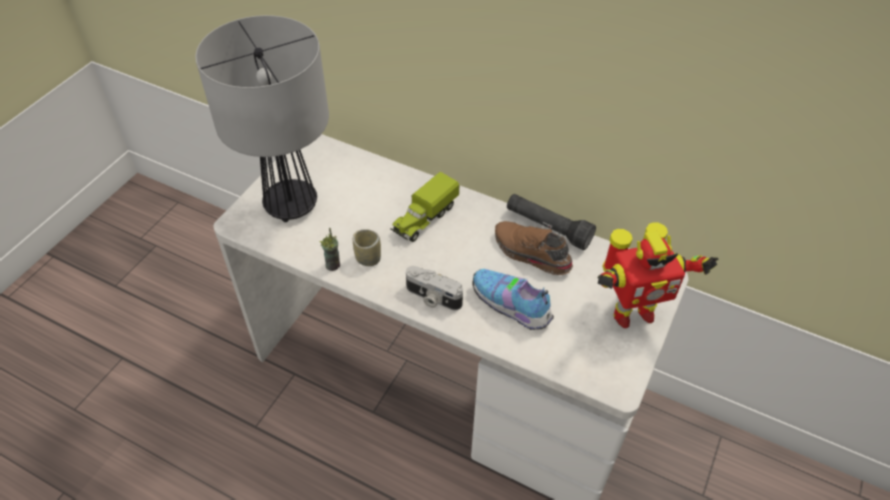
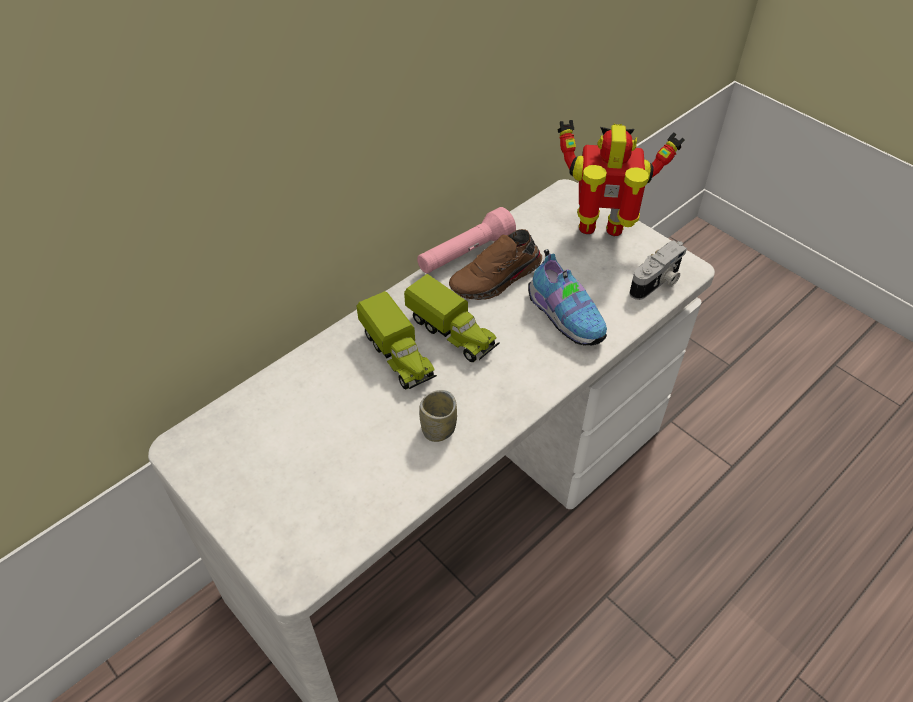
camera: 70 degrees left, 0 degrees up
table lamp [195,15,329,222] -> none
cup [319,228,340,271] -> none
camera [406,266,463,310] -> camera moved to [629,240,687,300]
shoe [473,269,554,330] -> shoe turned 90 degrees counterclockwise [528,249,607,346]
black flashlight [507,194,596,250] -> pink flashlight [417,207,516,274]
toy robot [598,222,719,328] -> toy robot turned 90 degrees counterclockwise [558,120,685,236]
none -> toy truck [404,274,500,362]

